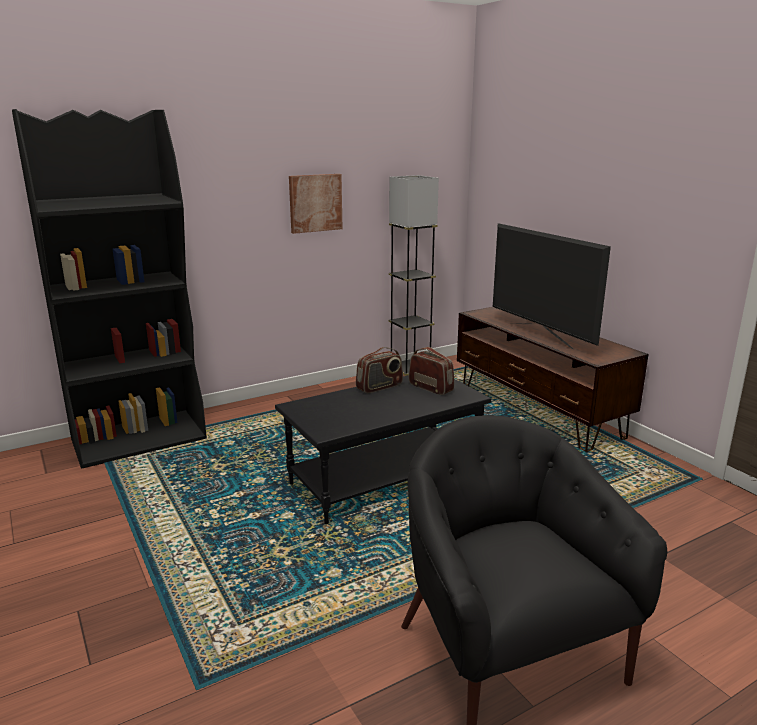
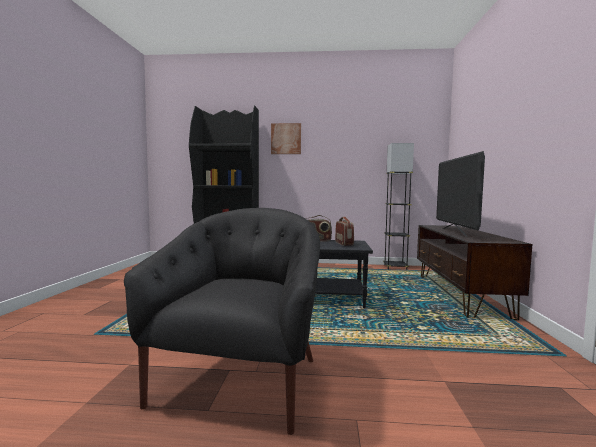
camera: 35 degrees right, 15 degrees down
picture [289,174,343,234] -> picture moved to [271,123,301,154]

